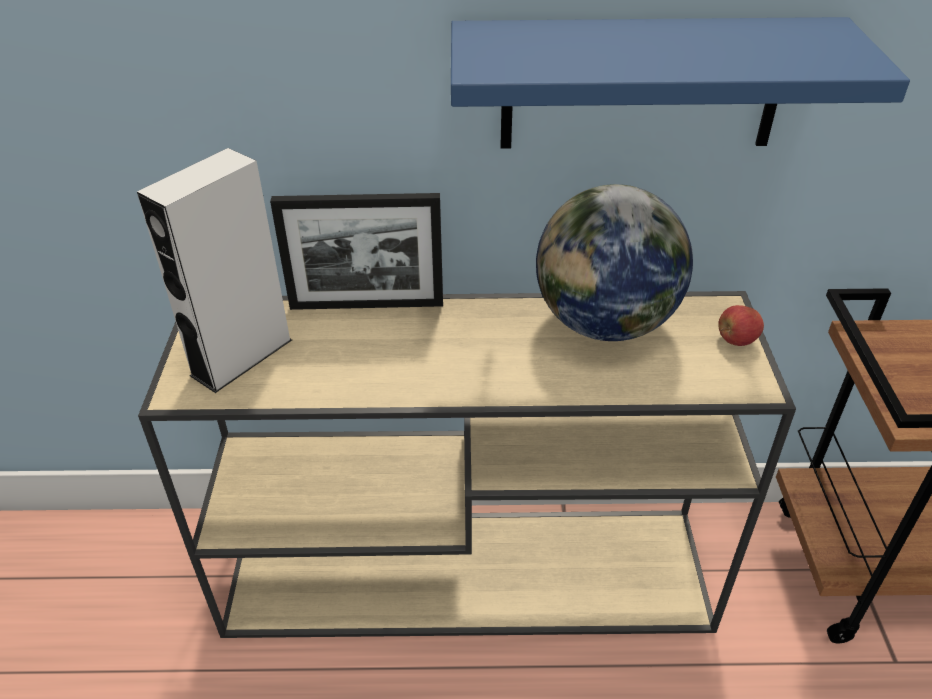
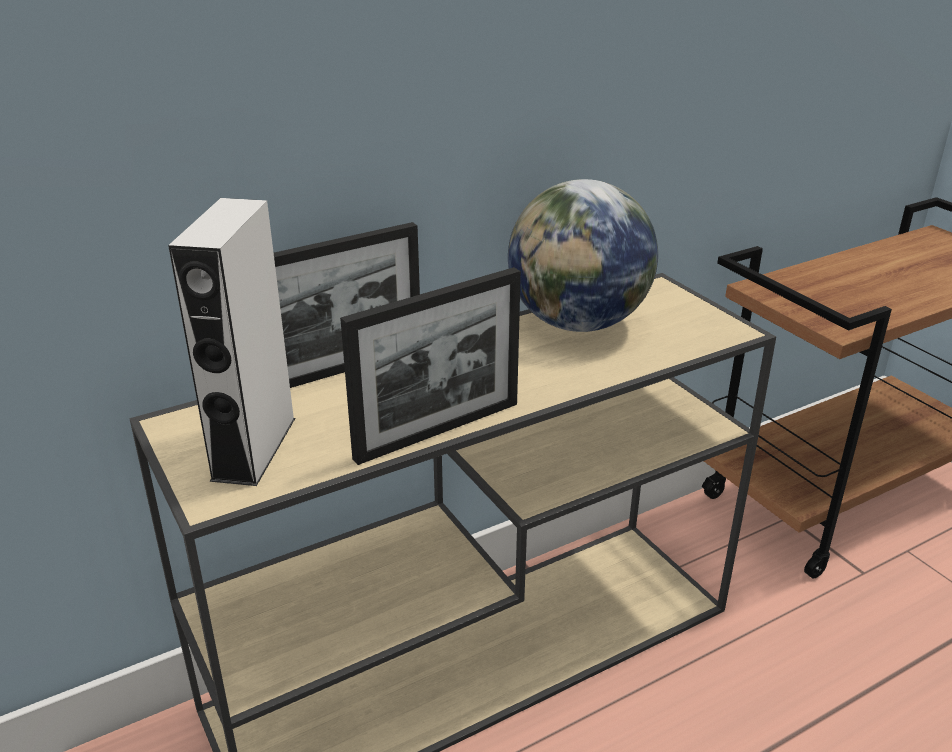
camera: 30 degrees left, 10 degrees down
blue shelf [451,17,910,148] -> none
apple [718,305,764,346] -> none
none -> picture frame [340,267,521,465]

